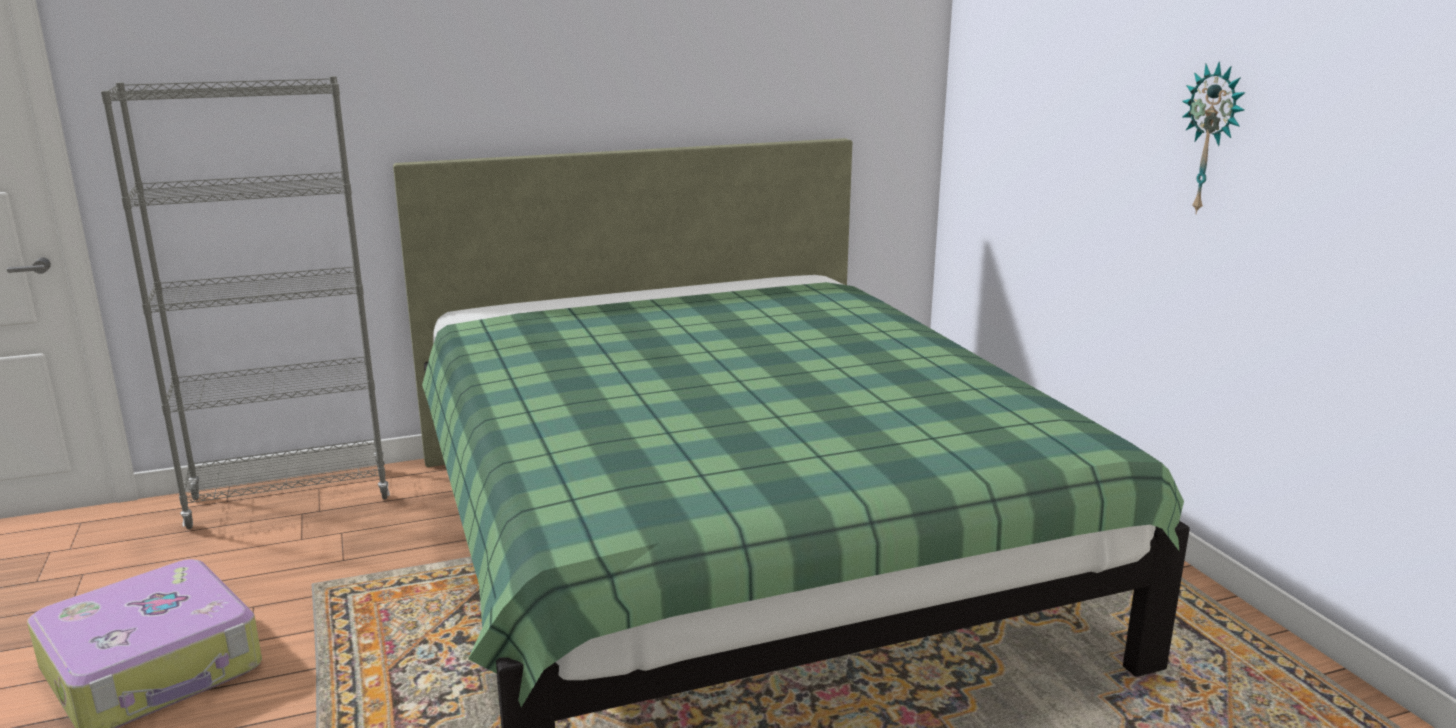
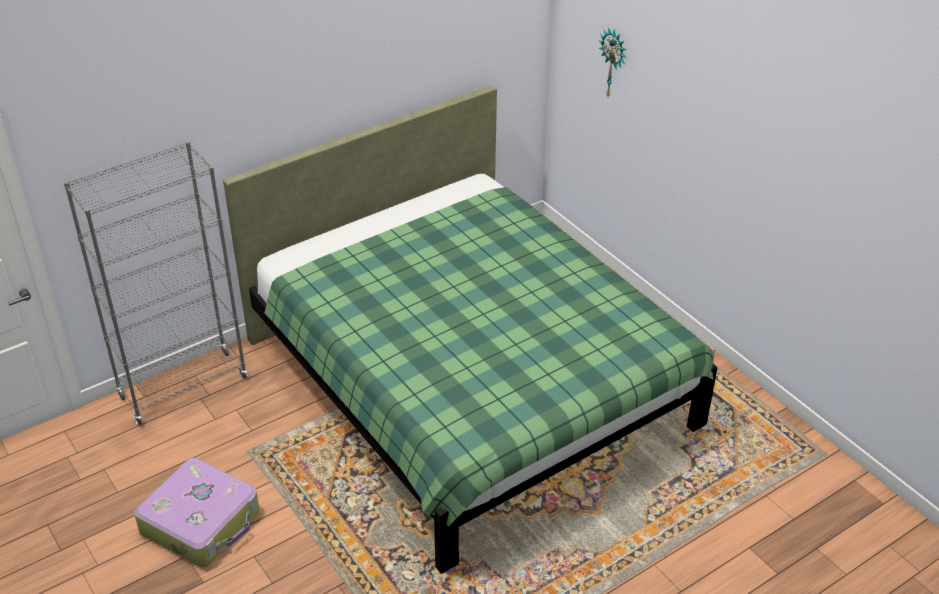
camera: 15 degrees left, 20 degrees up
wall clock [1182,61,1245,215] -> wall clock moved to [599,27,627,97]

